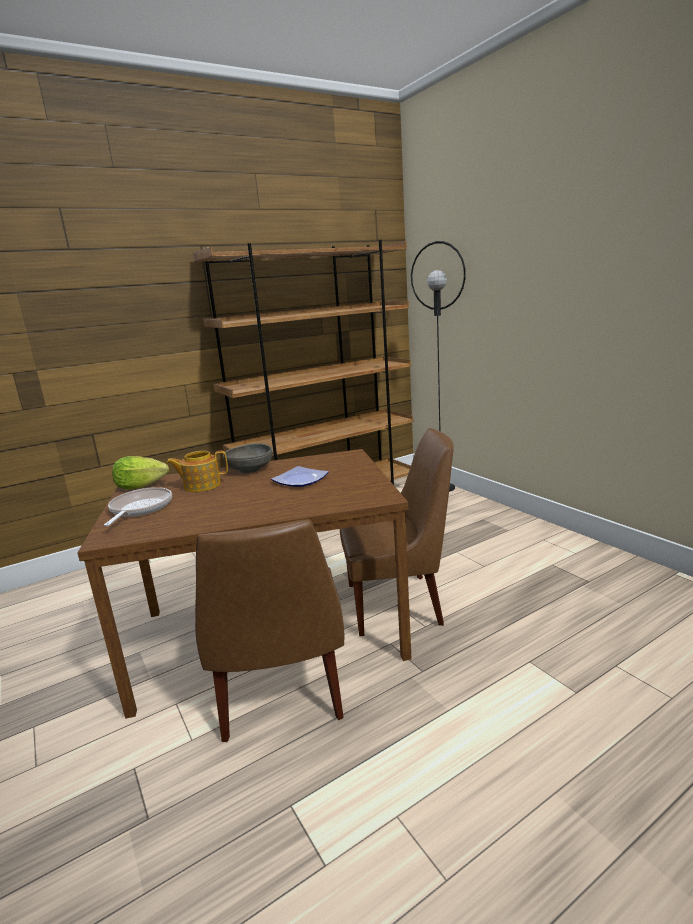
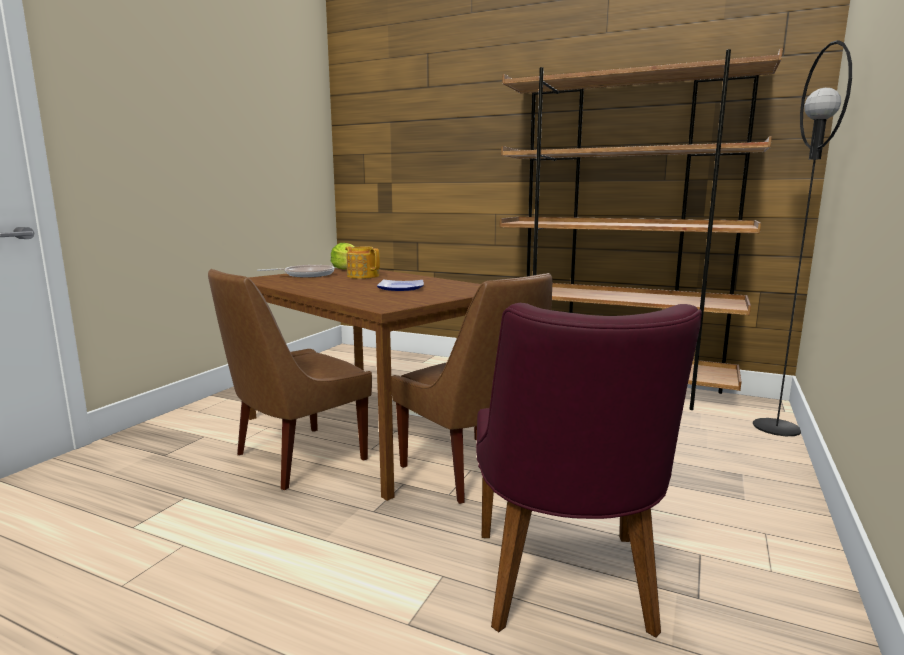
camera: 55 degrees right, 5 degrees down
grey bowl [223,444,273,473] -> none
none -> purple chair [476,303,702,638]

